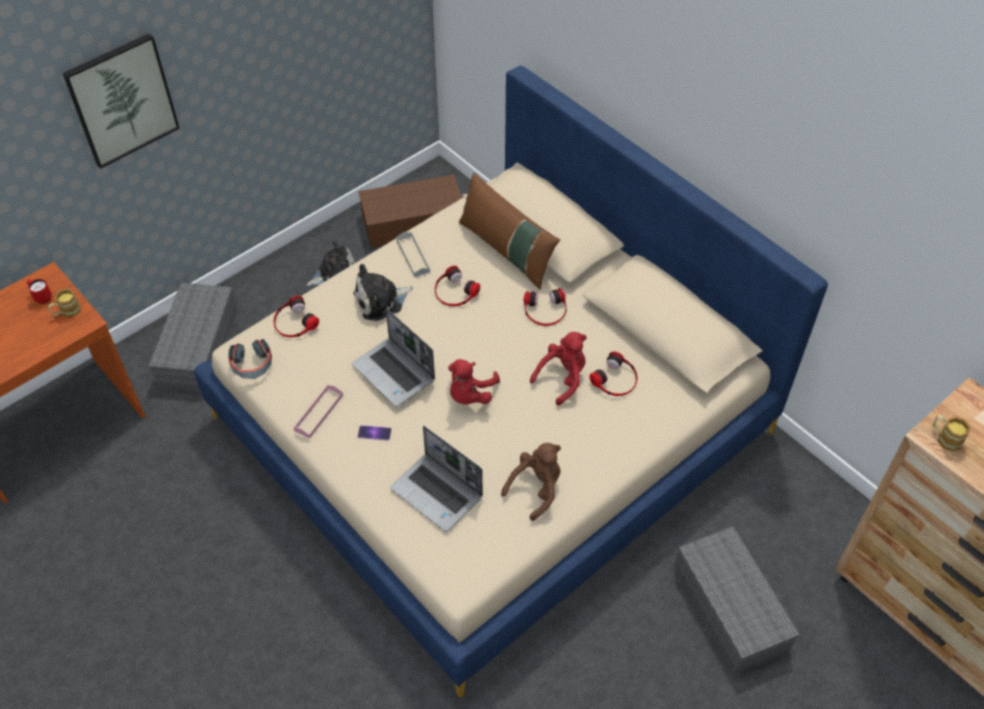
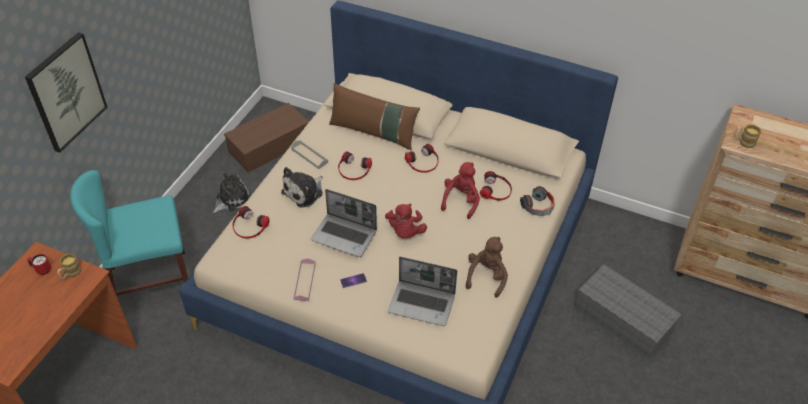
camera: 25 degrees left, 5 degrees down
grey storage box [149,283,238,391] -> turquoise chair [70,170,188,296]
headphones [228,339,272,379] -> headphones moved to [520,186,555,216]

